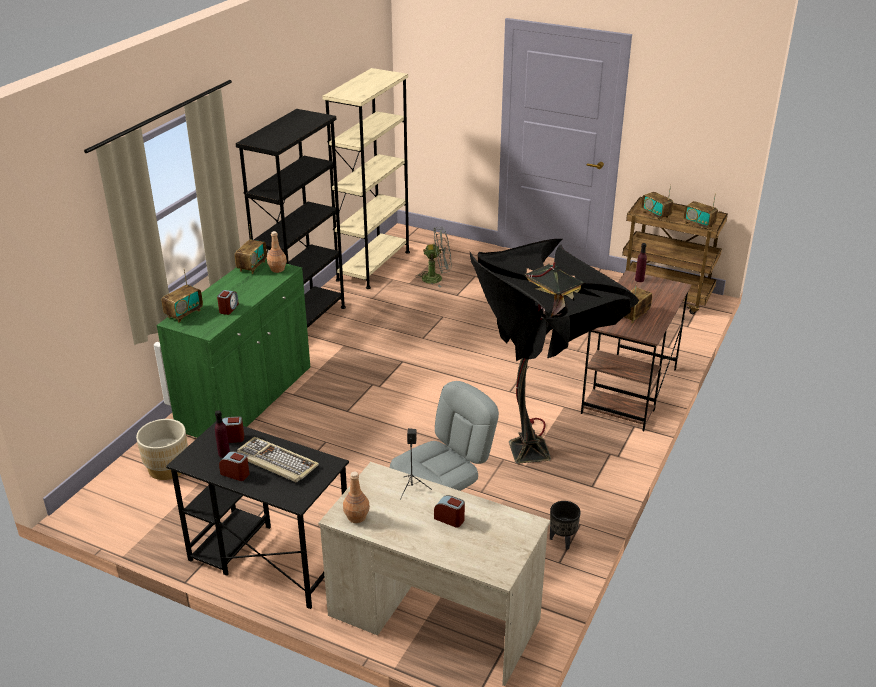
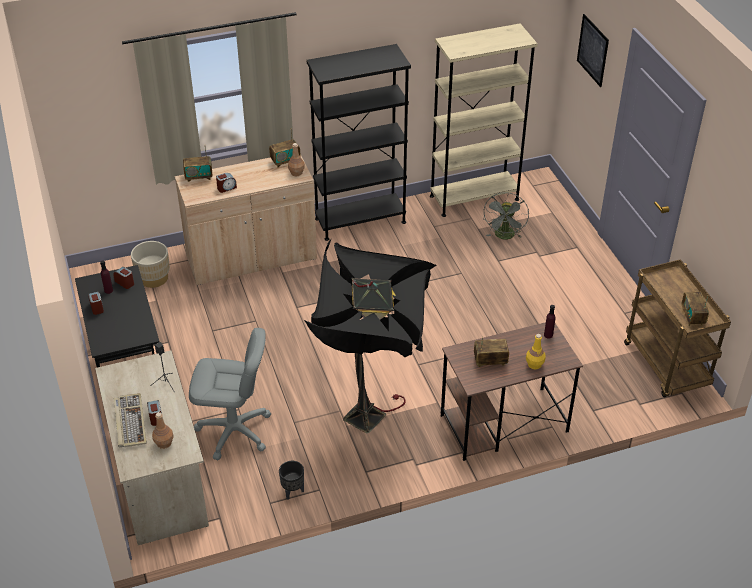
camera: 45 degrees right, 10 degrees up
green cabinet [156,259,310,438] -> beige cabinet [175,154,317,285]
keyboard [237,437,319,483] -> keyboard moved to [114,393,147,447]
brown bottle [343,472,370,523] -> brown bottle moved to [152,412,173,449]
grey fan [415,227,451,288] -> grey fan turned 60 degrees clockwise [483,192,529,239]
radio [641,184,674,220] -> none
none -> yellow bottle [526,334,546,369]
none -> picture [577,14,609,87]

